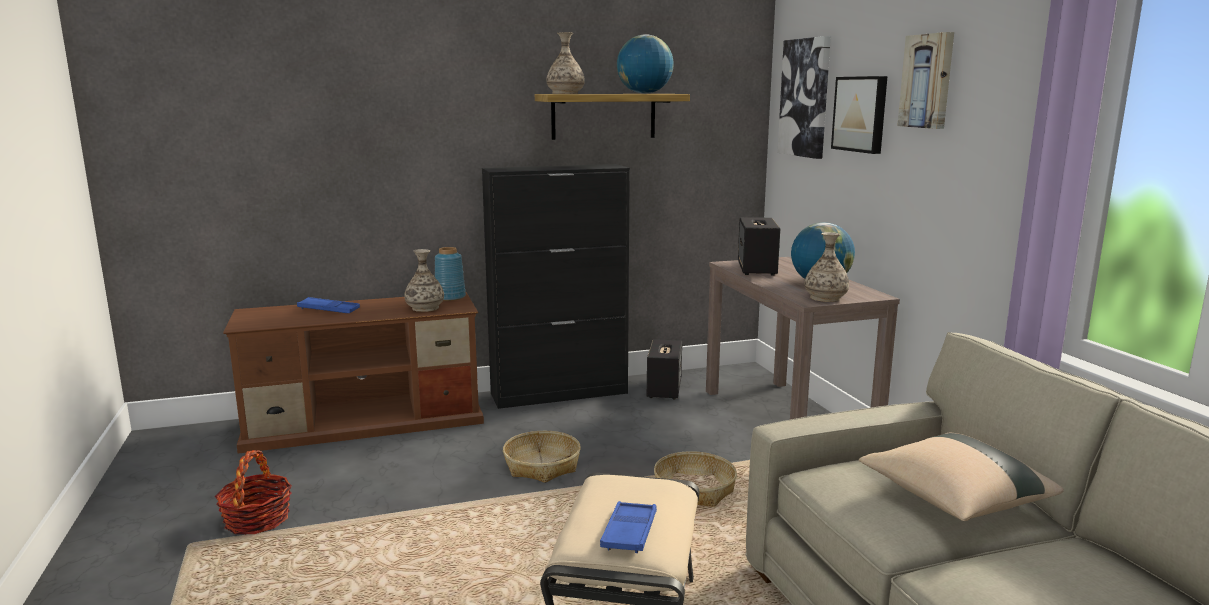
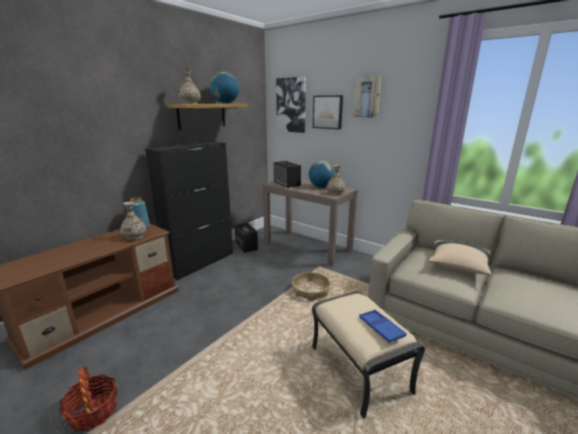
camera: 35 degrees left, 5 degrees up
blue tray [297,297,360,313] -> none
basket [503,431,581,483] -> none

